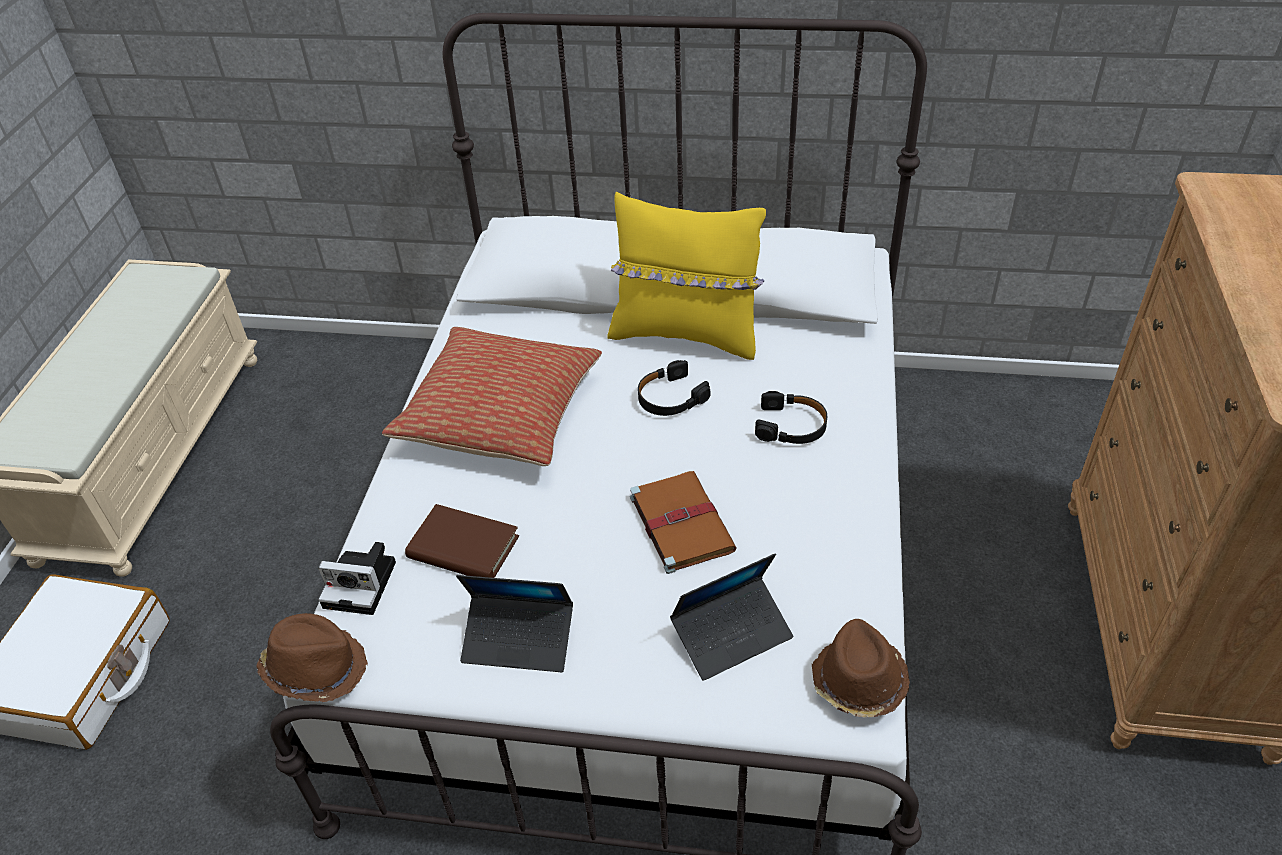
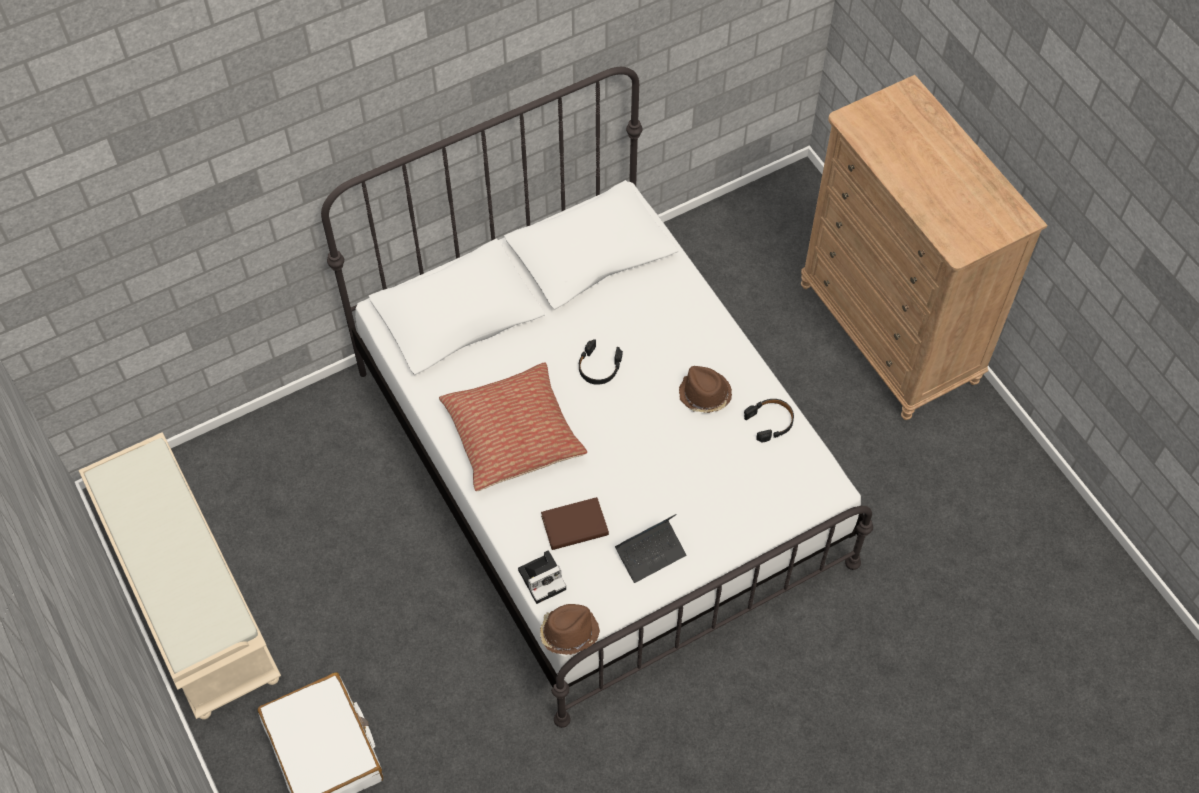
camera: 40 degrees left, 15 degrees up
yellow pillow [607,192,766,360] -> none
brown book [630,471,736,574] -> none
laptop [670,554,793,681] -> none
black headphones [755,391,827,444] -> black headphones moved to [744,399,794,442]
brown hat [812,619,910,718] -> brown hat moved to [679,366,732,413]

